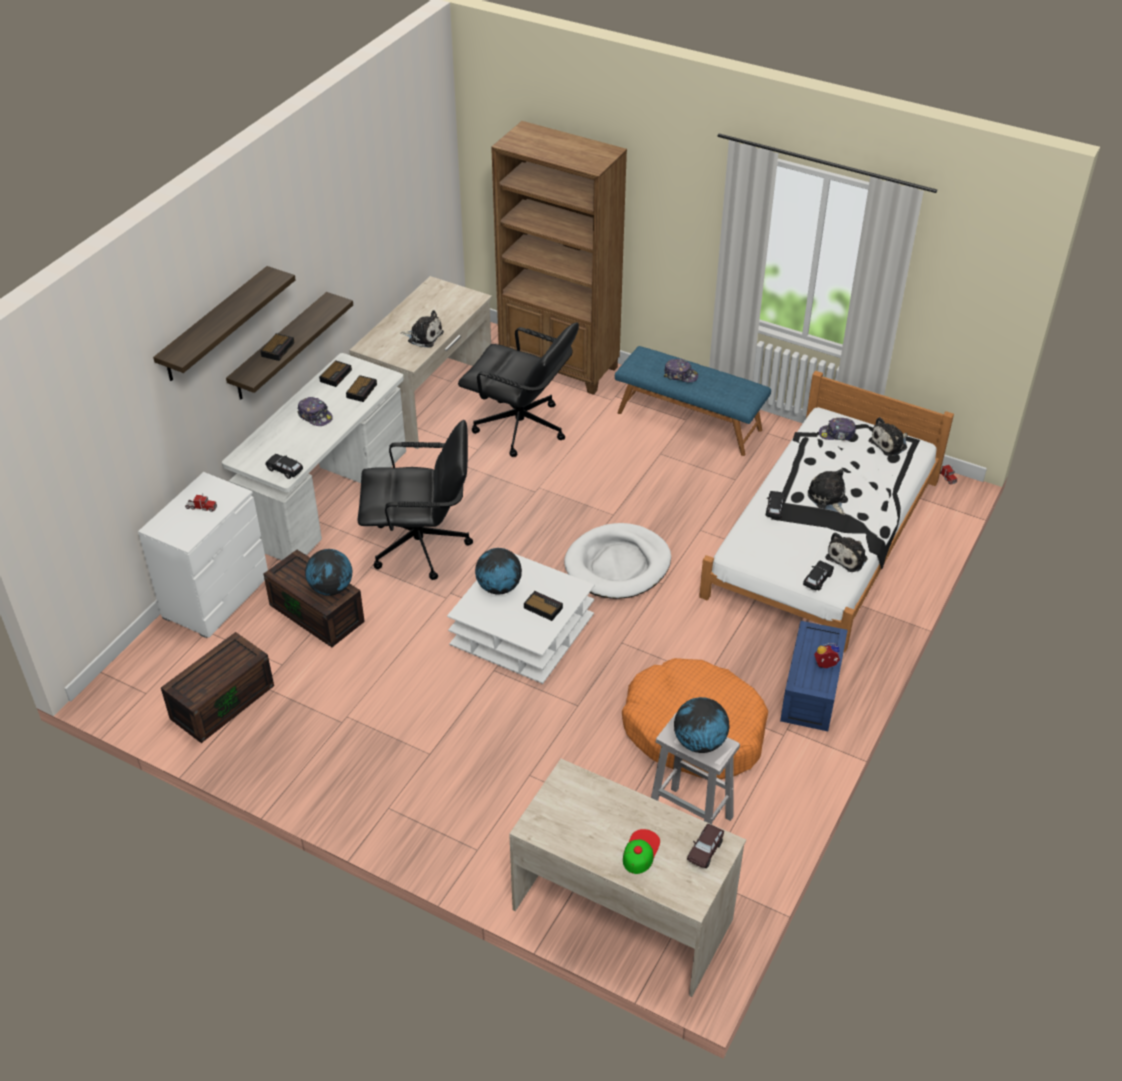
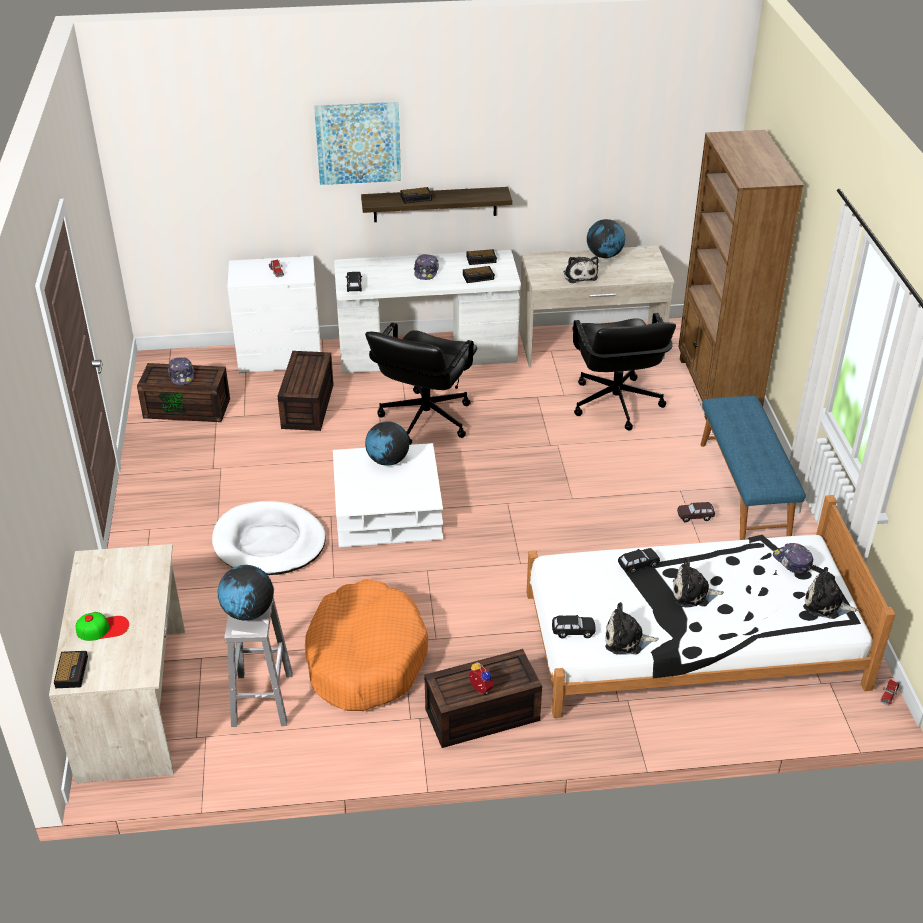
camera: 55 degrees right, 5 degrees down
shelf [153,266,296,381] -> picture [314,102,401,185]
globe [305,549,352,596] -> globe moved to [587,219,625,258]
black office chair [358,420,473,580] -> black office chair turned 60 degrees clockwise [365,322,477,445]
alarm clock [524,591,563,621] -> alarm clock moved to [54,651,88,688]
white dog bed [564,523,671,599] -> white dog bed moved to [212,501,326,575]
cap [664,359,698,382] -> cap moved to [168,358,194,385]
brown toy car [687,824,724,868] -> brown toy car moved to [677,502,715,522]
blue storage box [780,621,848,731] -> brown storage box [424,649,542,748]
plush toy [808,469,848,515] -> plush toy turned 120 degrees counterclockwise [673,558,724,607]

